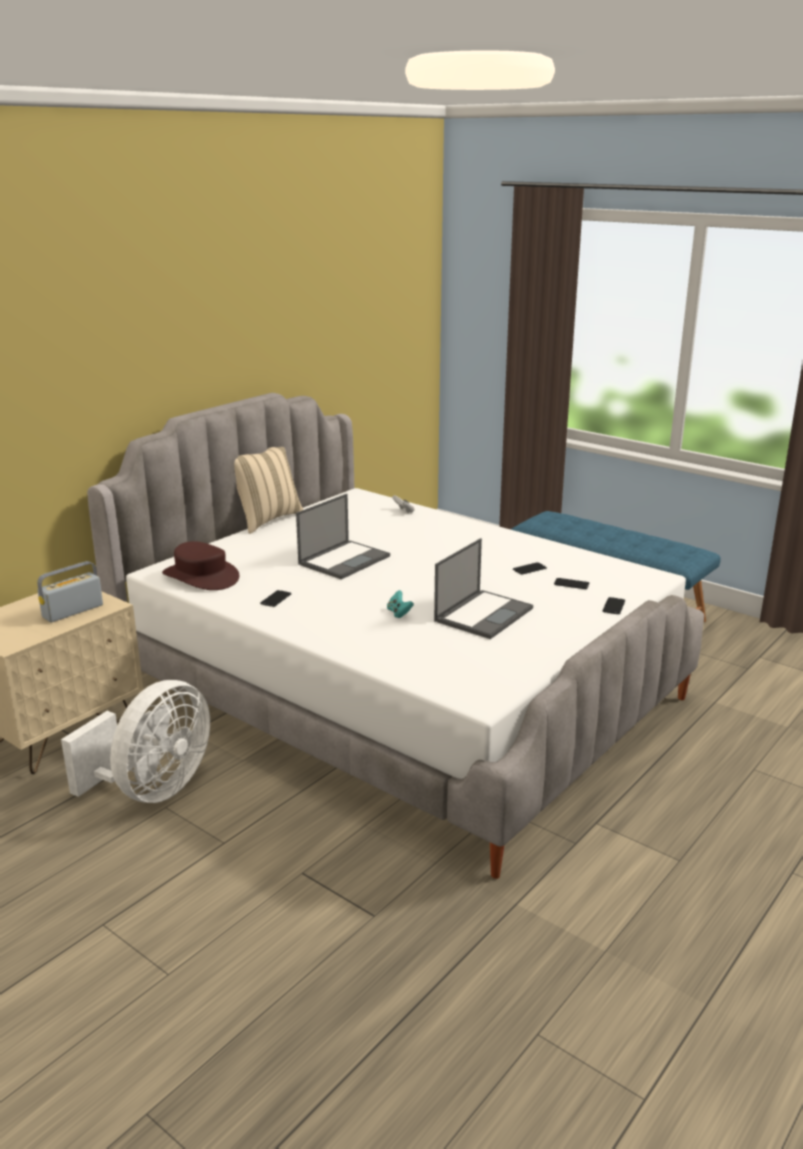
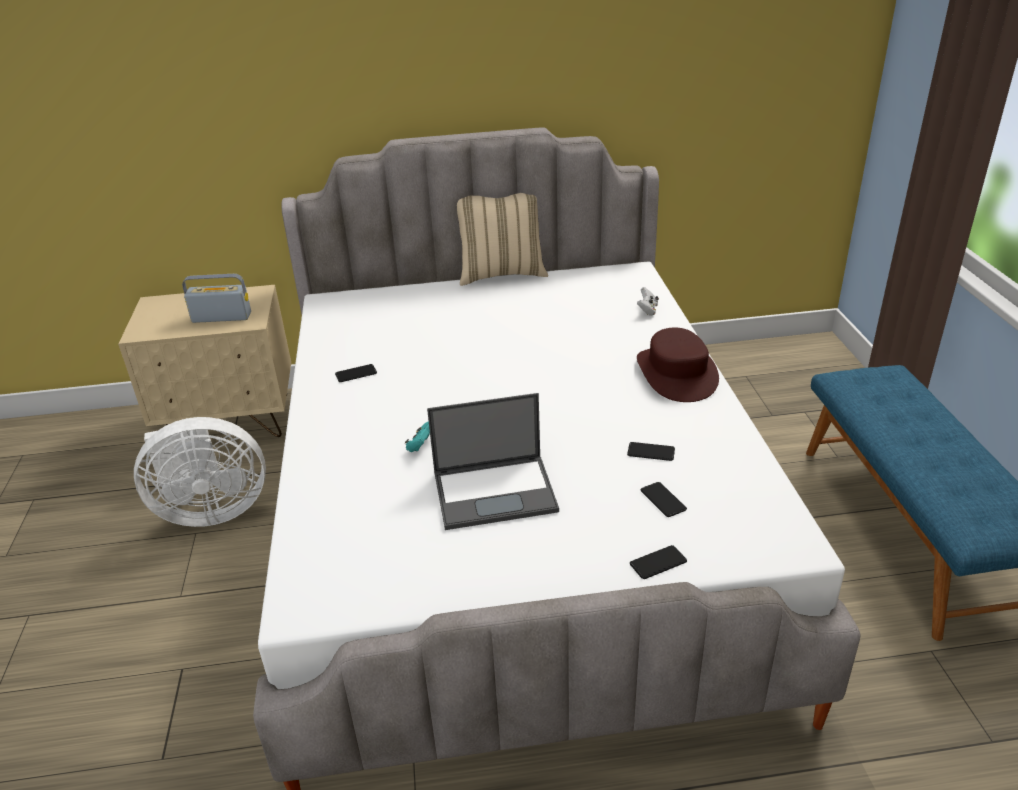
camera: 45 degrees right, 10 degrees up
brown hat [162,541,240,590] -> brown hat moved to [637,327,719,402]
laptop [296,494,390,579] -> none

